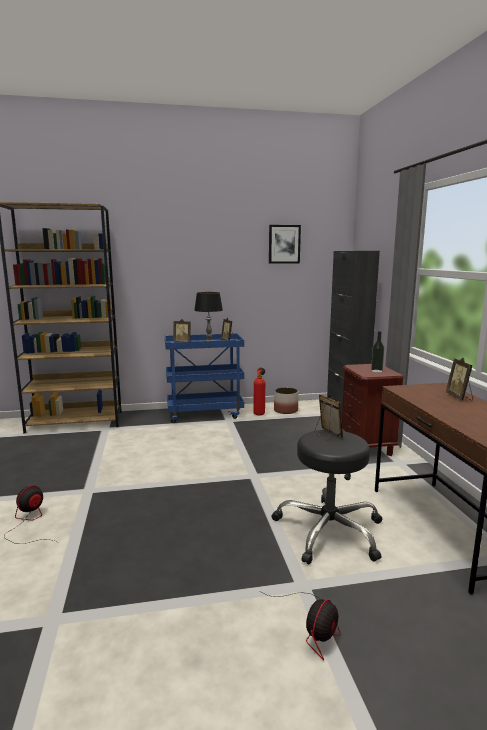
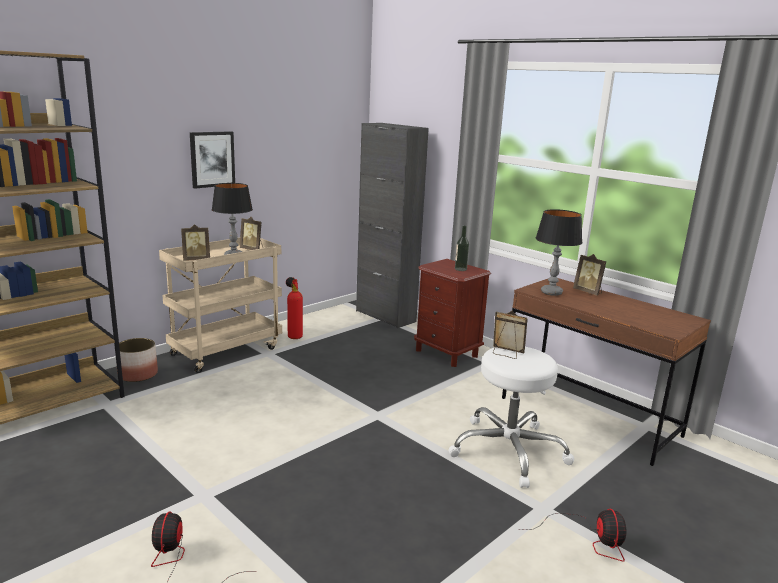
camera: 35 degrees left, 5 degrees up
blue cart [165,333,244,423] -> beige cart [159,237,282,373]
picture [269,225,301,264] -> picture moved to [190,131,235,189]
black stool [272,430,382,564] -> white stool [448,347,574,488]
planter [274,387,298,414] -> planter moved to [117,338,158,382]
none -> table lamp [536,209,582,296]

